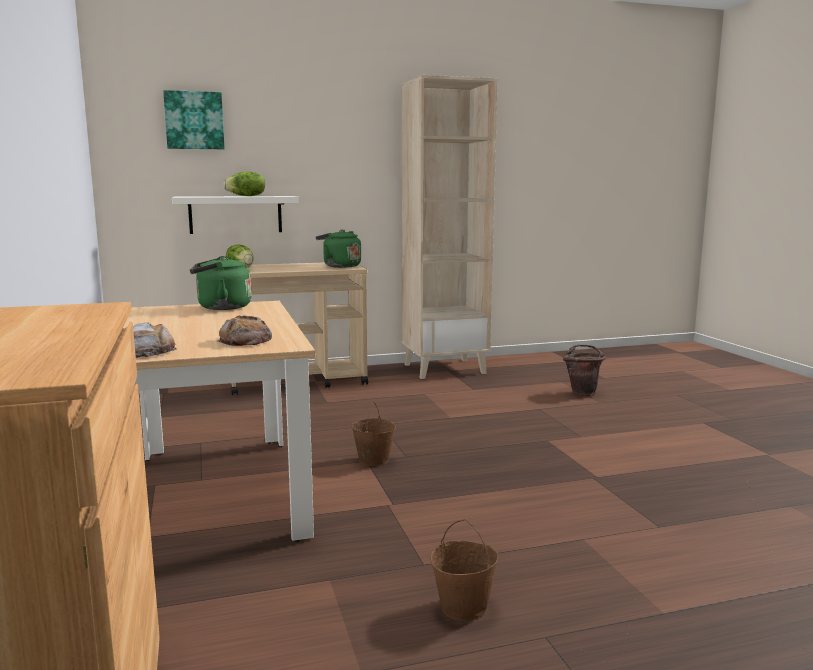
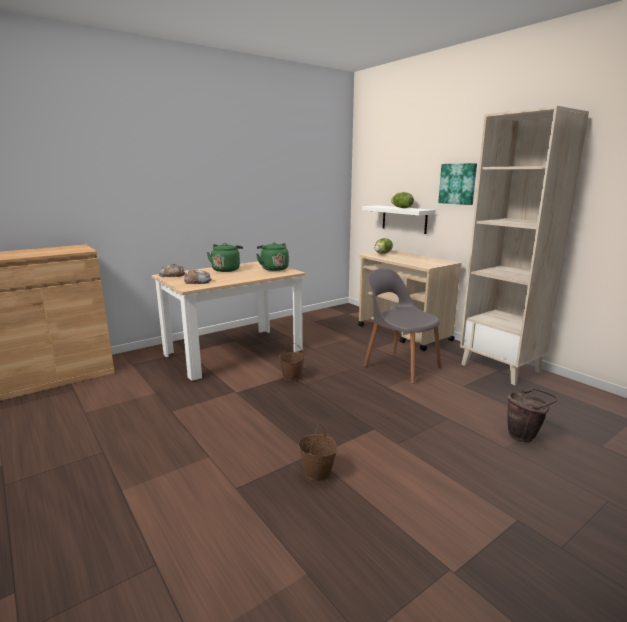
camera: 70 degrees right, 5 degrees up
picture [163,90,225,149] -> picture moved to [438,163,477,205]
green kettle [316,229,361,268] -> green kettle moved to [207,243,243,272]
brown bucket [430,519,499,621] -> brown bucket moved to [298,424,338,482]
none -> grey chair [364,268,441,384]

